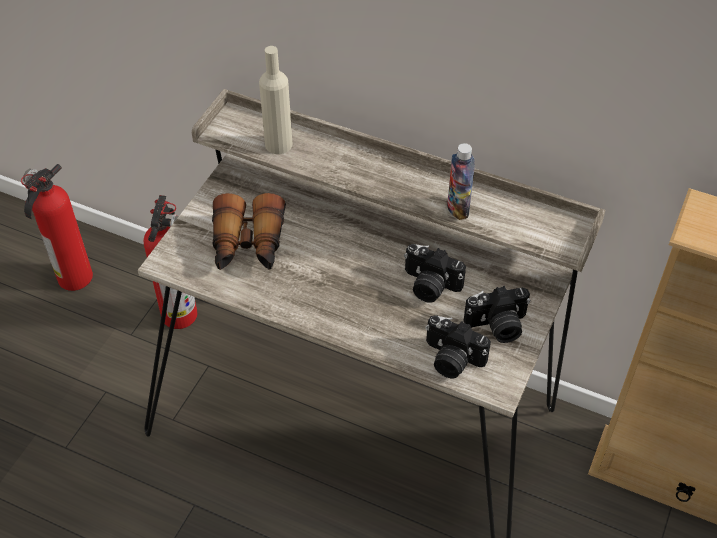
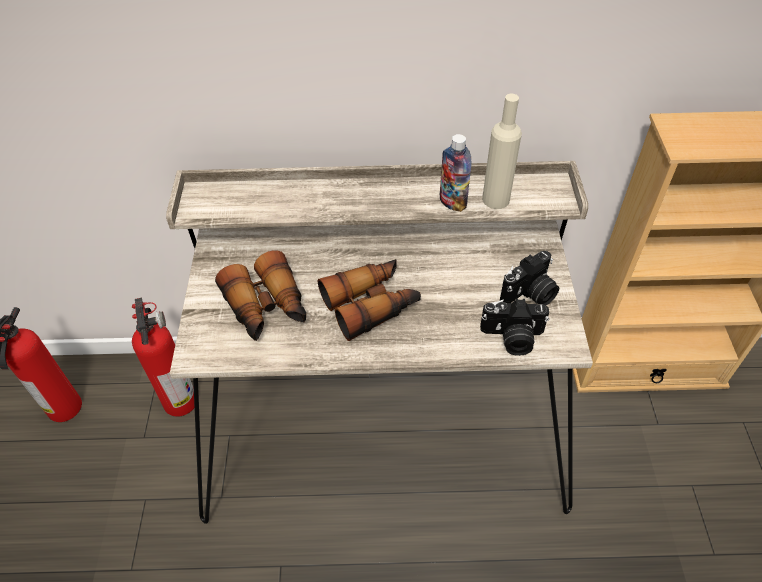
camera: 25 degrees left, 0 degrees up
beige bottle [259,46,292,154] -> beige bottle moved to [482,94,522,209]
camera [404,244,466,303] -> none
none -> binoculars [318,259,421,341]

